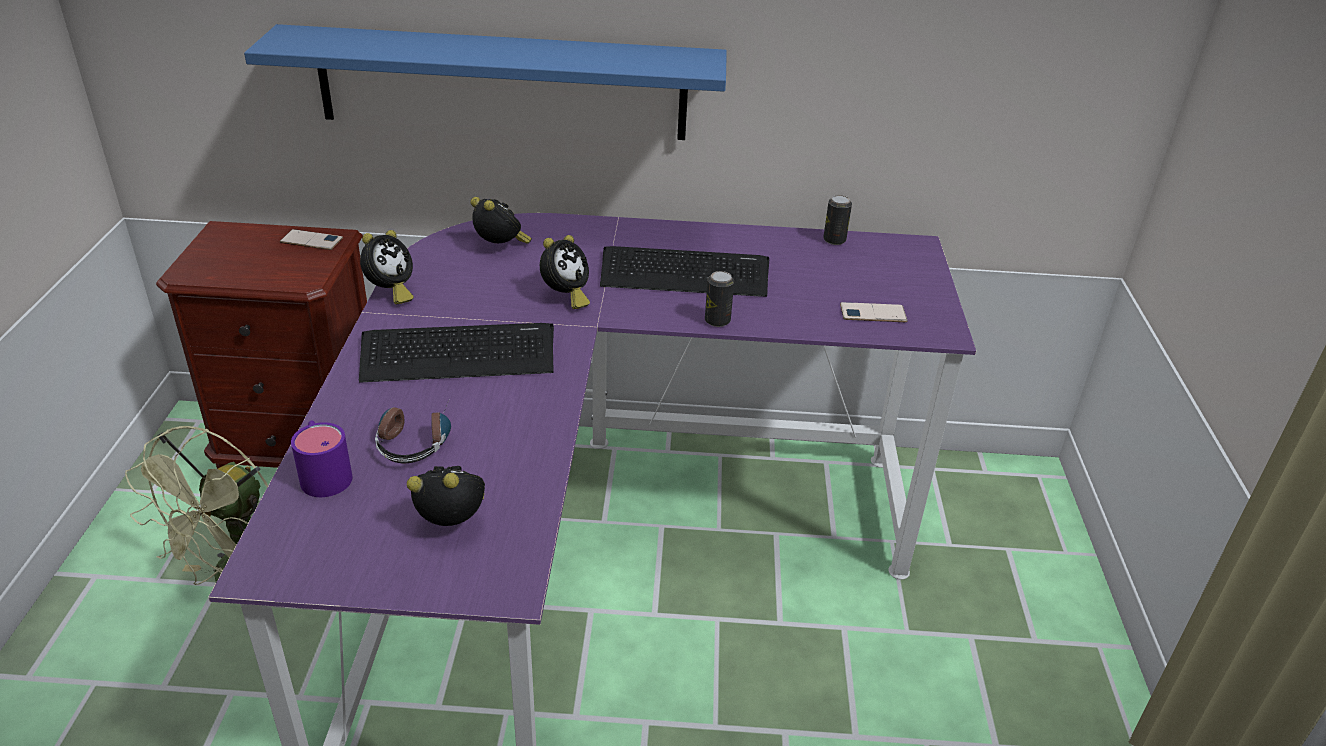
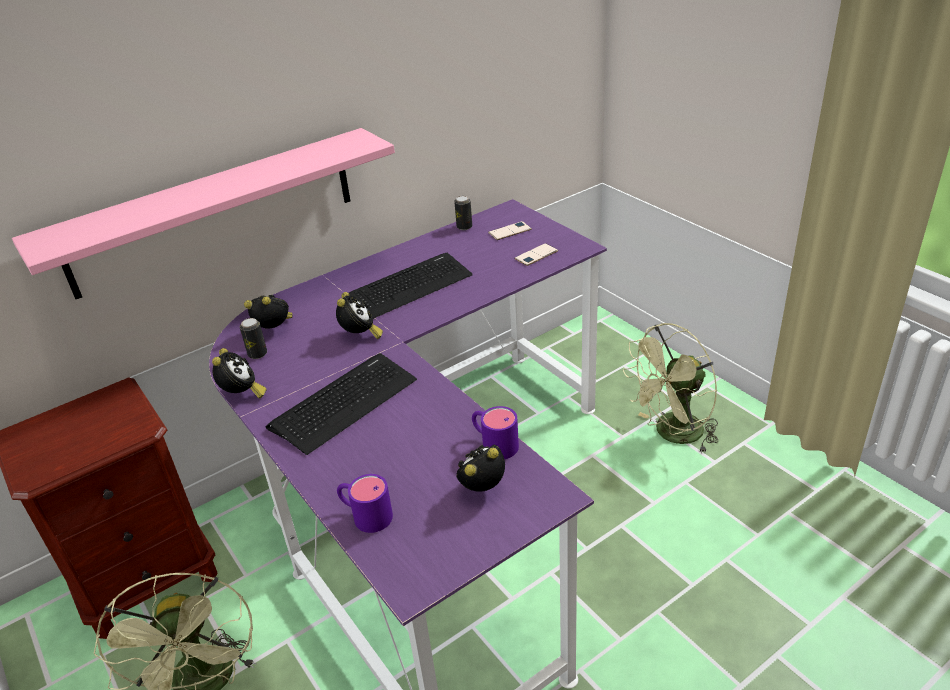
camera: 35 degrees left, 0 degrees up
blue shelf [244,24,727,140] -> pink shelf [12,128,395,299]
phone [280,229,343,250] -> phone moved to [488,221,532,240]
headphones [375,398,451,463] -> none
can [705,271,734,327] -> can moved to [240,318,267,359]
none -> purple mug [472,406,519,459]
none -> green fan [623,323,718,454]

